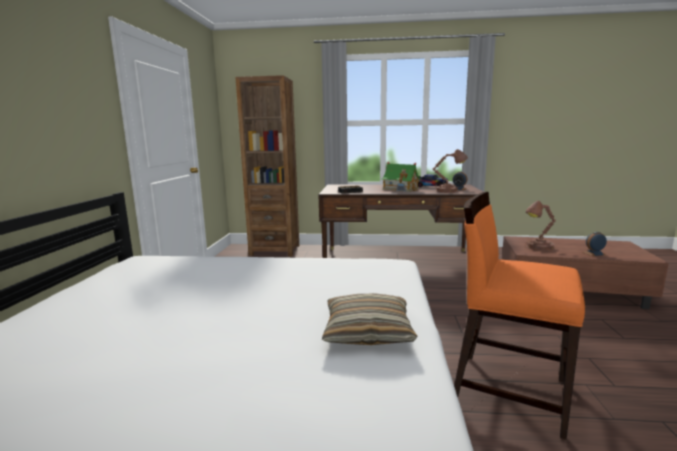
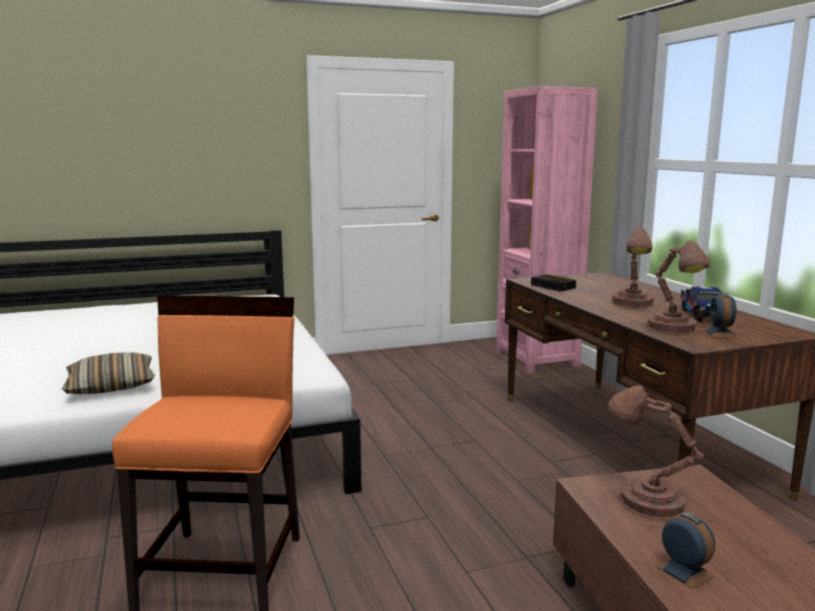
camera: 65 degrees right, 0 degrees up
brown bookcase [235,75,299,256] -> pink bookcase [496,86,598,373]
toy house [380,162,421,192] -> brown table lamp [611,226,655,308]

